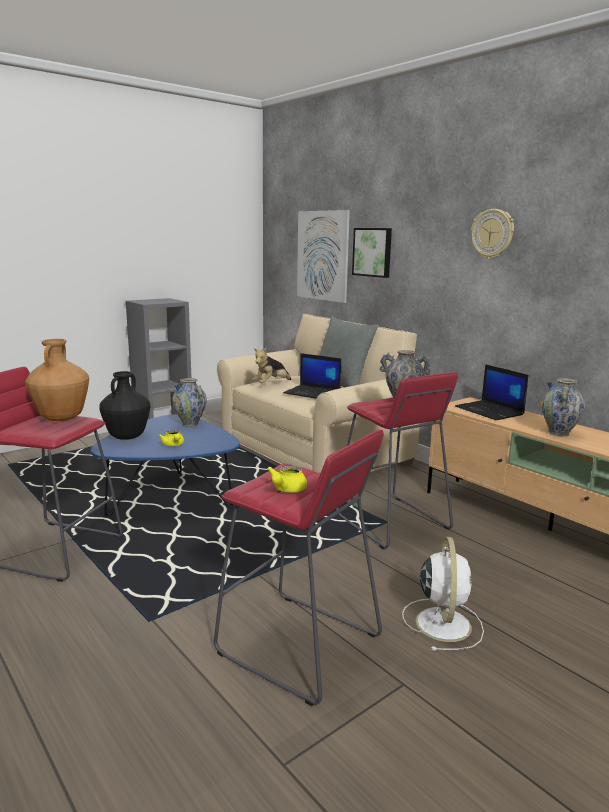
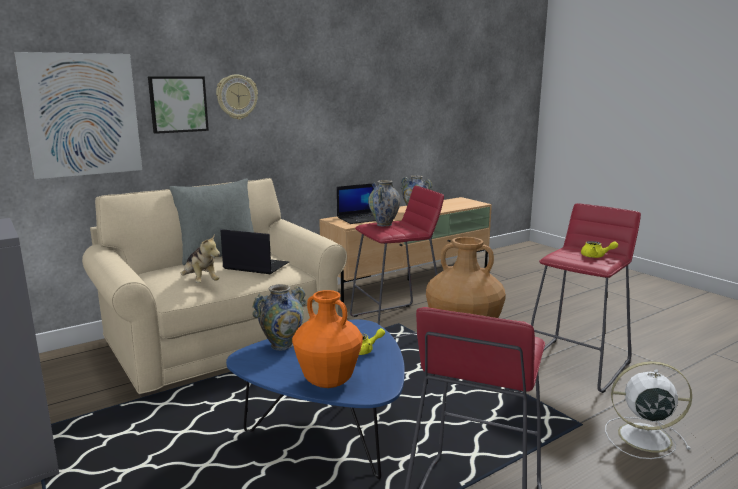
camera: 85 degrees left, 0 degrees up
black vase [99,371,150,440] -> orange vase [292,290,363,388]
laptop [283,353,342,399] -> laptop turned 105 degrees counterclockwise [221,229,289,274]
white fan [402,537,484,651] -> white fan moved to [605,361,692,459]
wall clock [471,209,514,259] -> wall clock moved to [216,74,258,120]

